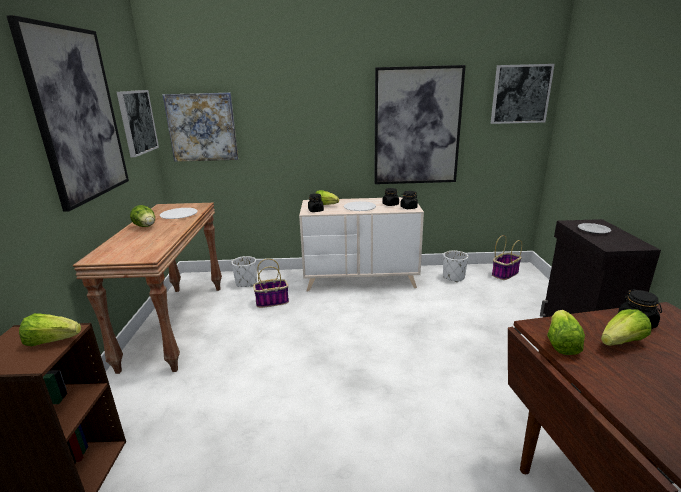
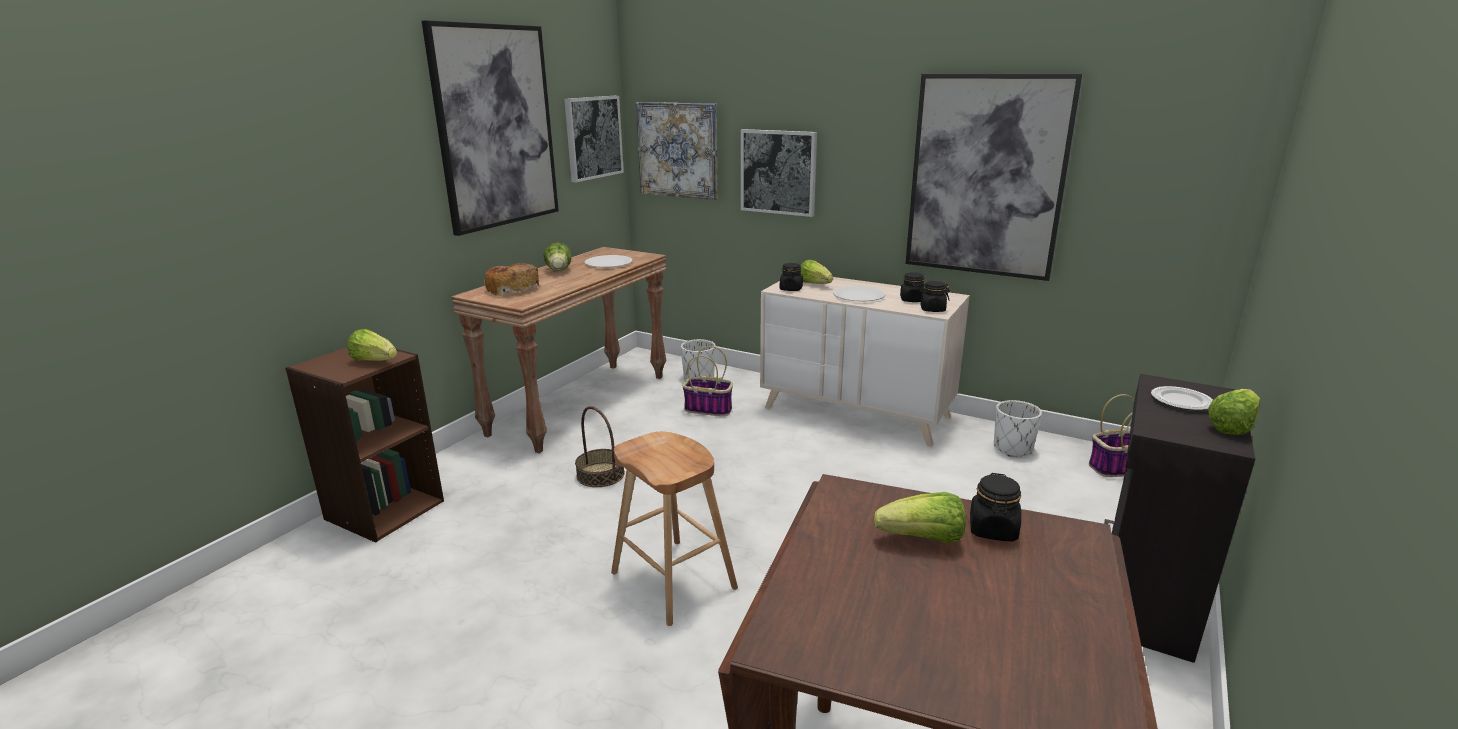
camera: 30 degrees right, 0 degrees up
picture [491,64,555,124] -> picture moved to [741,129,817,217]
lettuce [547,310,585,355] -> lettuce moved to [1208,389,1260,435]
none -> bread [484,263,539,296]
none -> basket [575,406,625,487]
none -> brown stool [611,432,738,626]

